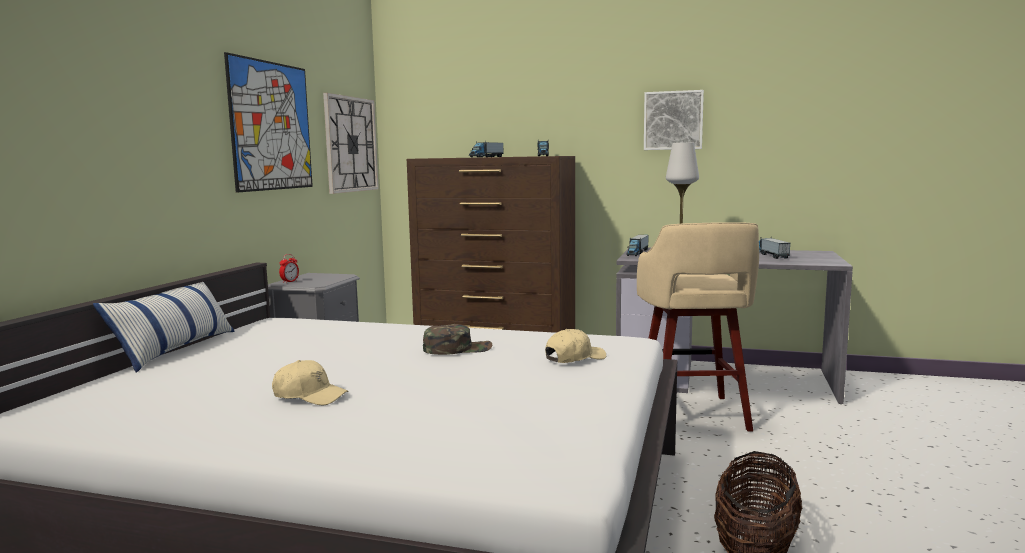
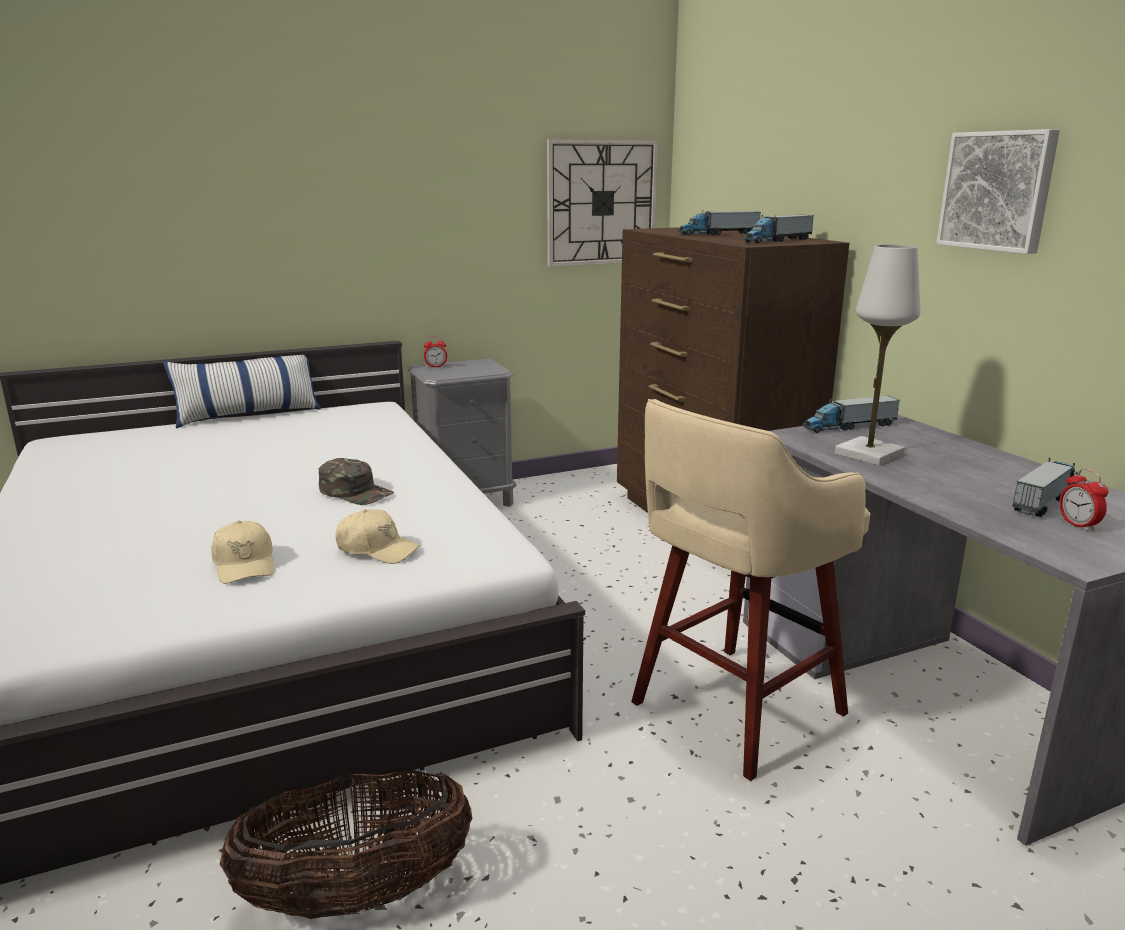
camera: 50 degrees right, 10 degrees up
picture [224,52,313,192] -> none
beige cap [272,360,348,405] -> beige cap moved to [211,521,275,584]
none -> alarm clock [1059,468,1108,531]

